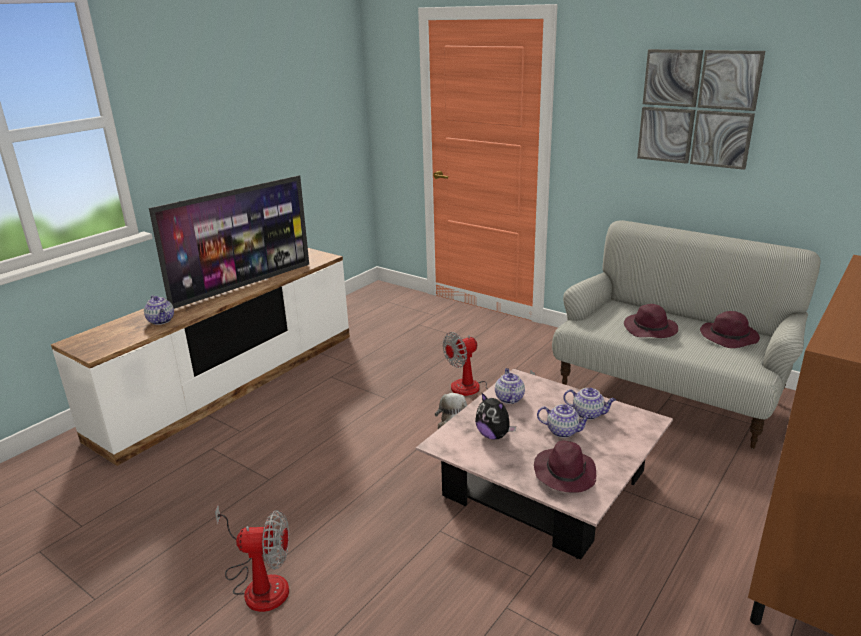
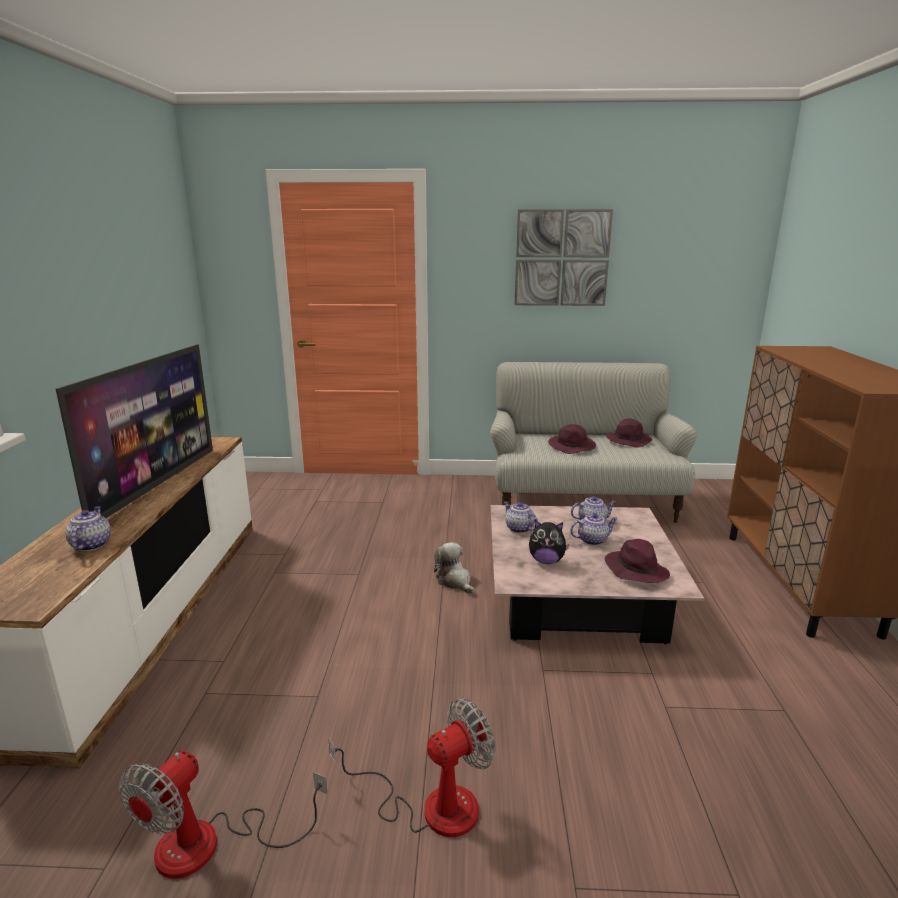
camera: 35 degrees left, 5 degrees down
teapot [144,295,174,325] -> teapot turned 120 degrees counterclockwise [65,506,111,551]
fan [443,332,536,396] -> fan moved to [119,751,327,879]

